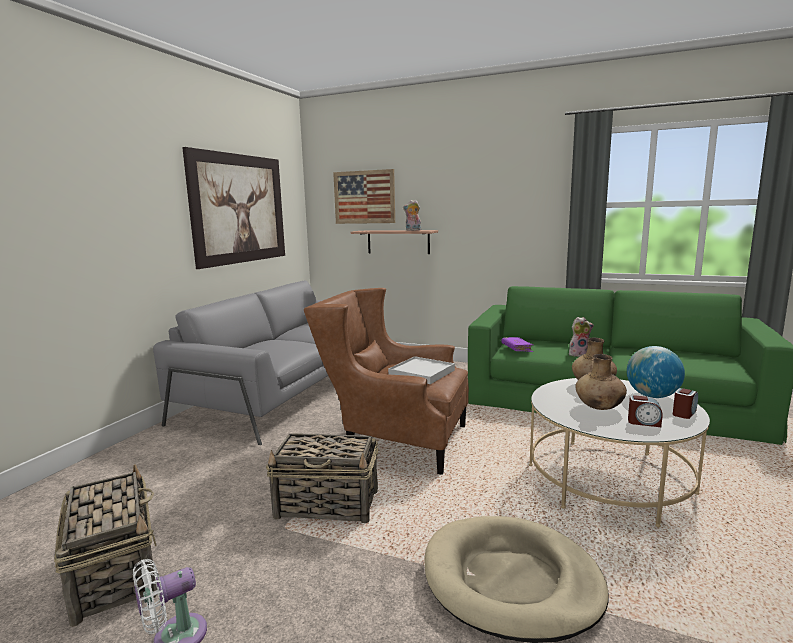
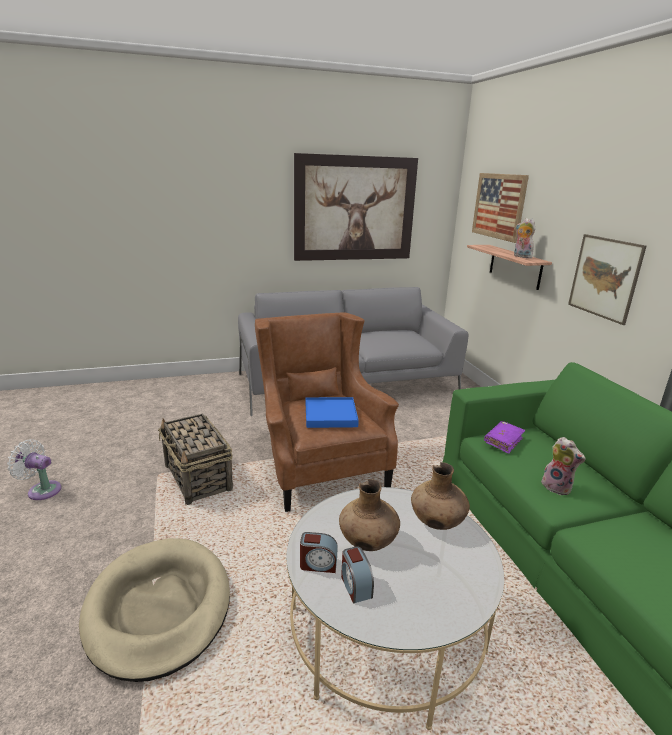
camera: 50 degrees right, 10 degrees up
basket [54,464,157,627] -> none
white tray [388,356,455,384] -> blue tray [306,397,359,428]
globe [627,346,685,398] -> none
alarm clock [673,388,698,419] -> alarm clock moved to [300,532,338,573]
none -> picture [568,234,646,325]

